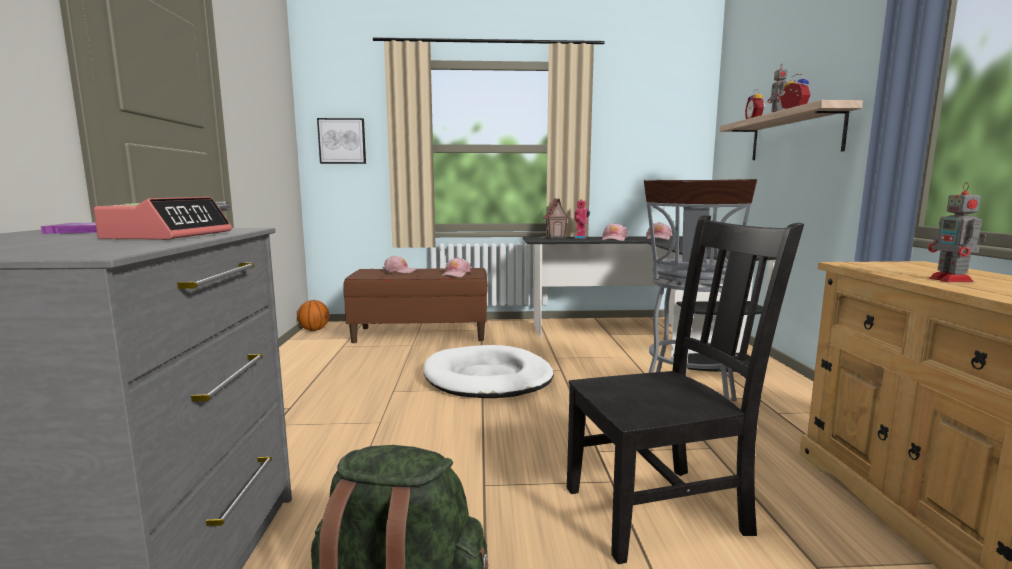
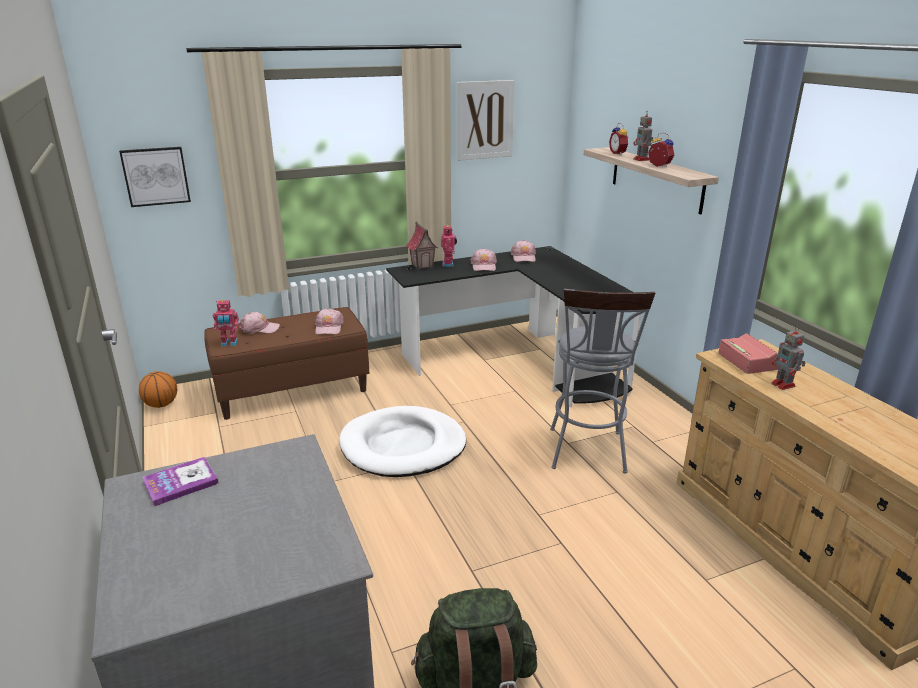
camera: 20 degrees left, 15 degrees up
alarm clock [93,197,232,240] -> alarm clock moved to [718,333,779,374]
black chair [567,215,804,564] -> none
none -> toy robot [213,300,239,347]
none -> picture [457,80,515,161]

